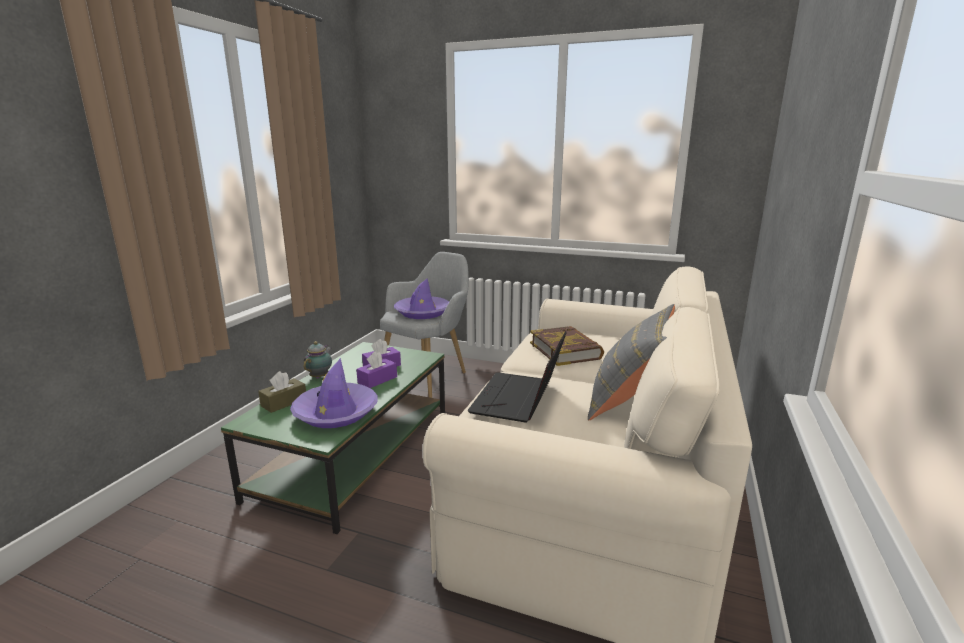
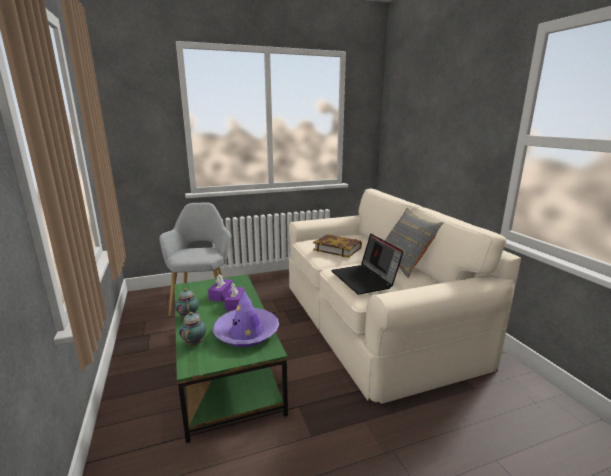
camera: 40 degrees left, 0 degrees up
brown tissue box [258,371,306,413] -> teapot [179,312,206,346]
purple hat [394,278,449,319] -> none

